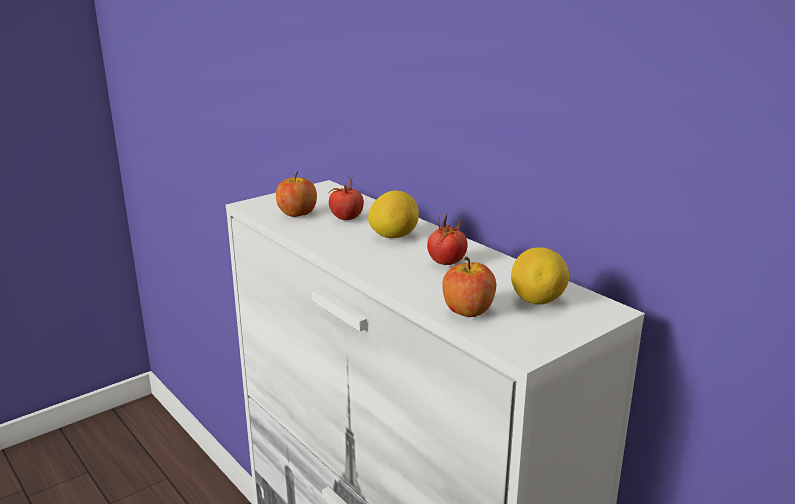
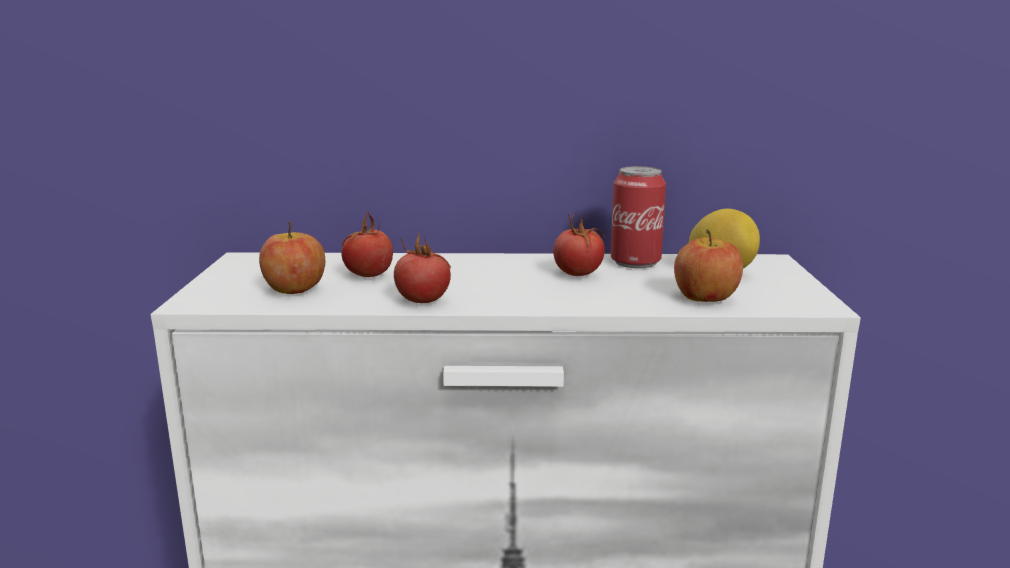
camera: 50 degrees left, 5 degrees down
lemon [368,190,419,238] -> none
none -> tomato [394,231,451,303]
none -> can [611,166,666,268]

